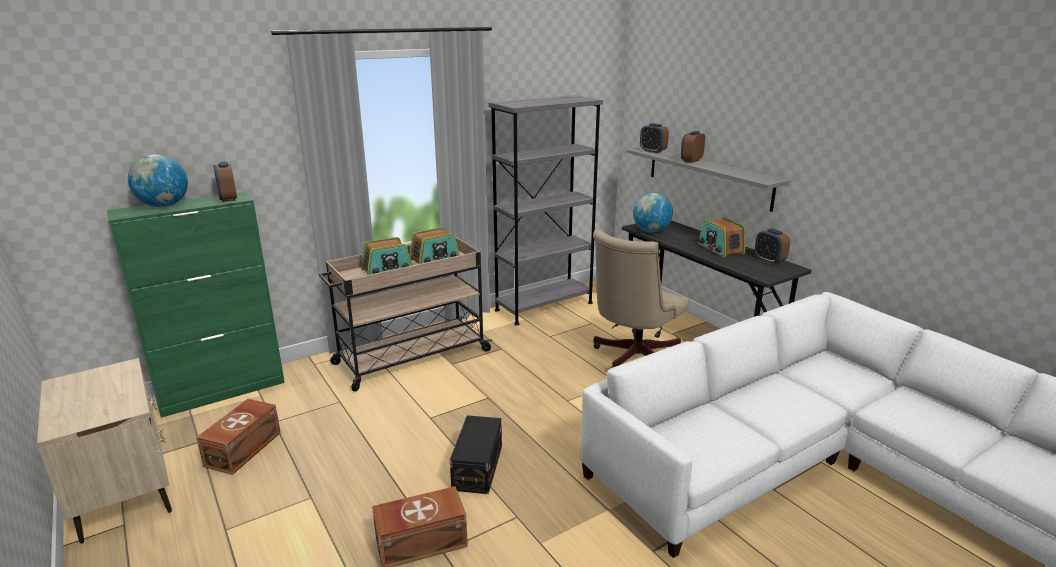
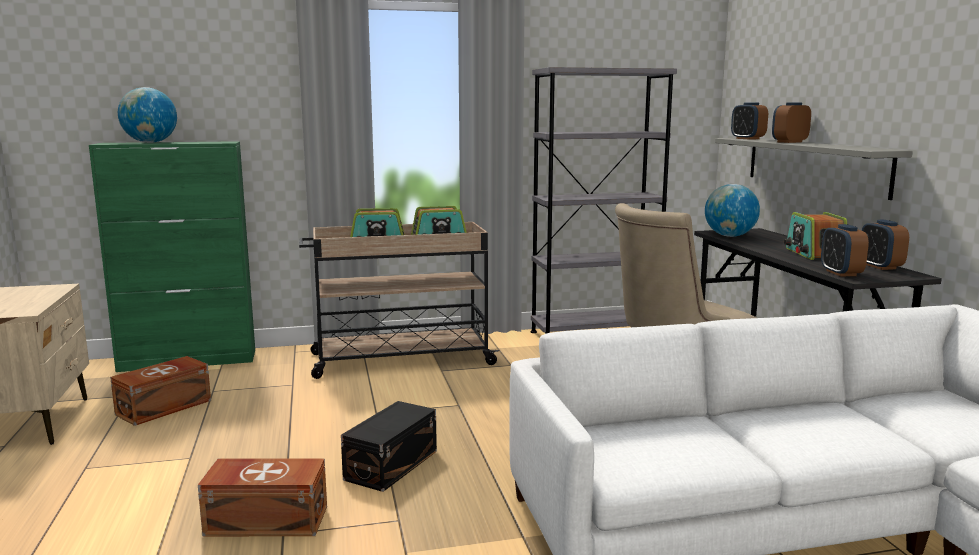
camera: 20 degrees right, 10 degrees down
alarm clock [213,162,237,202] -> alarm clock moved to [821,224,869,277]

